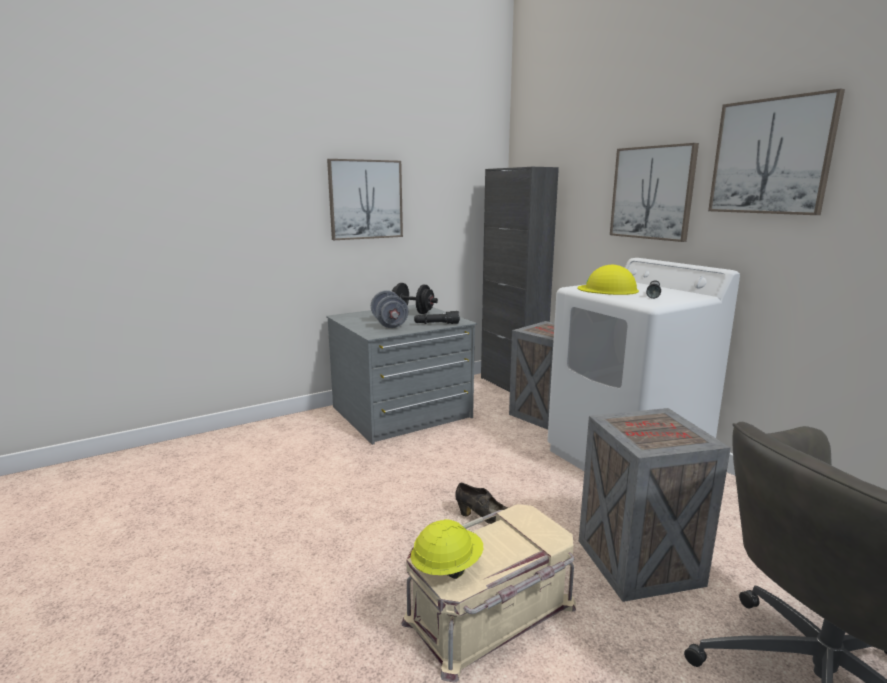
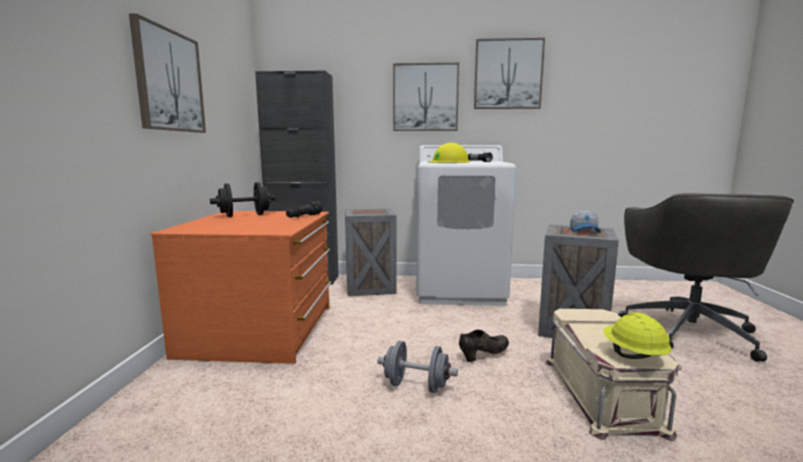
camera: 55 degrees left, 5 degrees down
grey dresser [326,305,477,445] -> orange dresser [151,211,332,364]
grey dumbbell [371,290,408,328] -> grey dumbbell moved to [377,341,458,393]
none -> cap [570,210,601,233]

